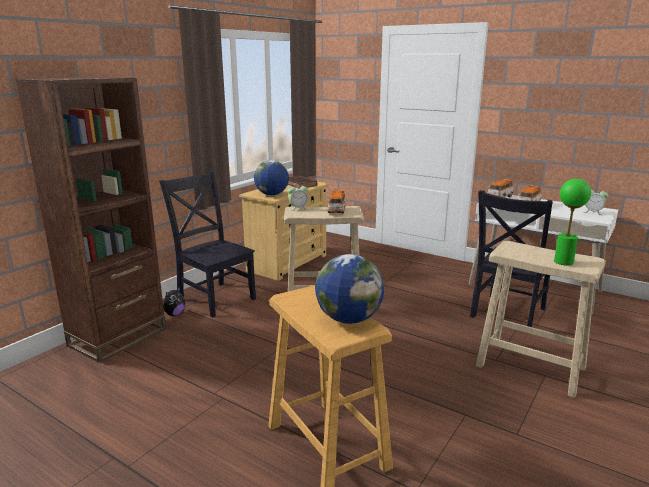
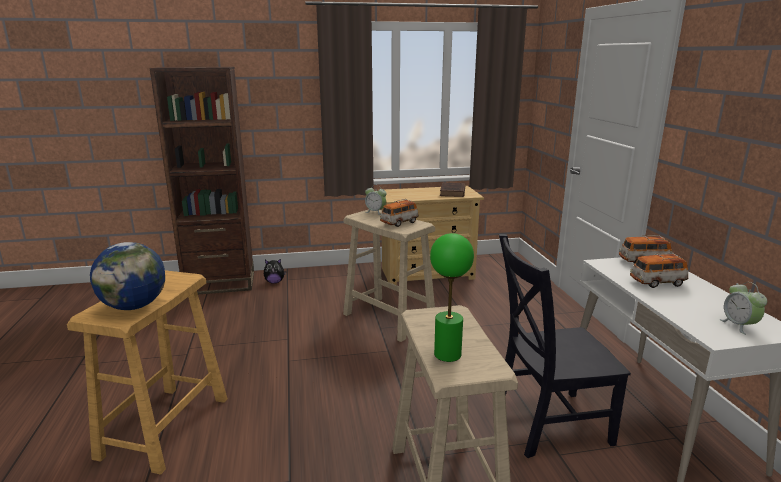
camera: 45 degrees right, 0 degrees up
black chair [159,171,256,318] -> none
globe [254,160,289,195] -> none

